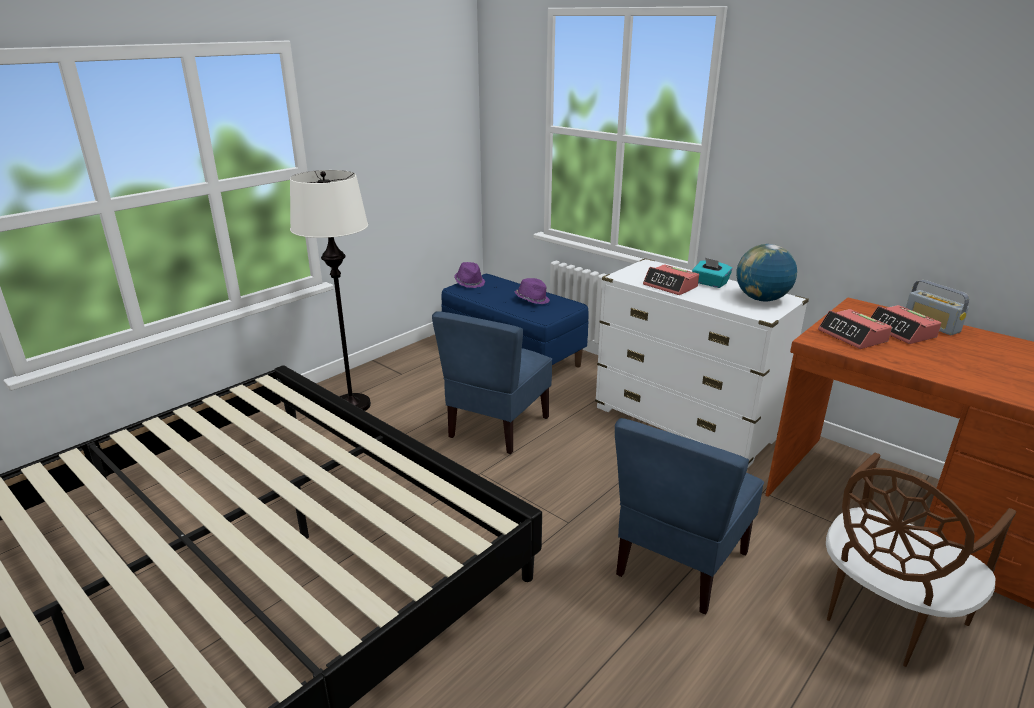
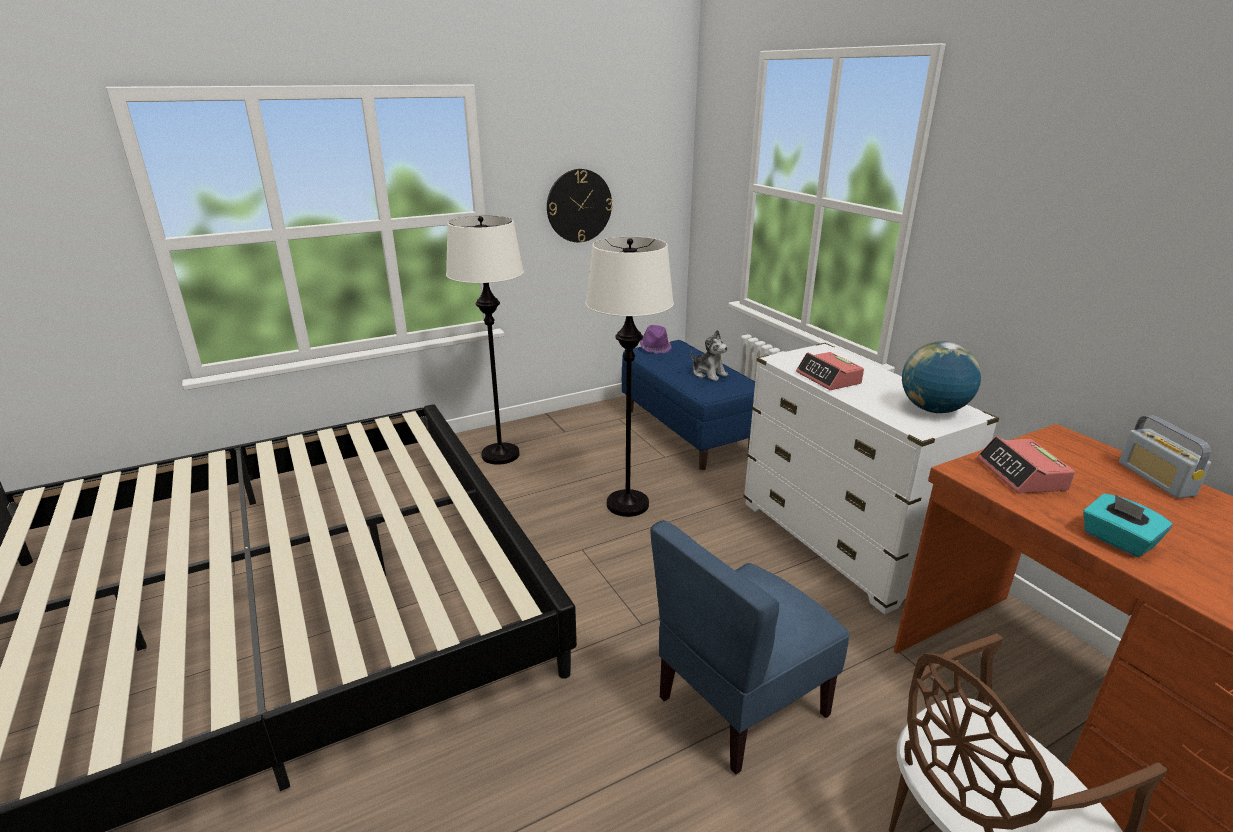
camera: 20 degrees right, 0 degrees up
blue chair [432,311,552,454] -> white floor lamp [585,236,674,517]
purple hat [515,278,550,304] -> plush toy [690,330,728,381]
turquoise tissue box [692,258,733,288] -> turquoise tissue box moved to [1083,493,1173,557]
alarm clock [871,305,941,344] -> none
none -> wall clock [547,169,613,242]

